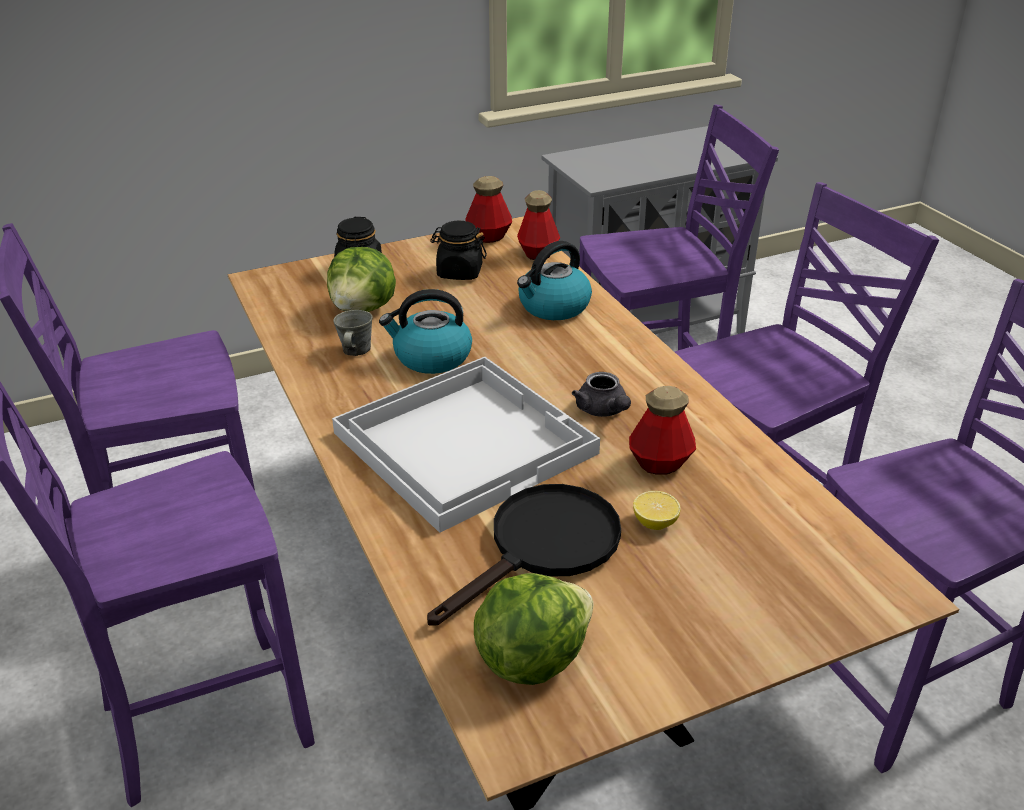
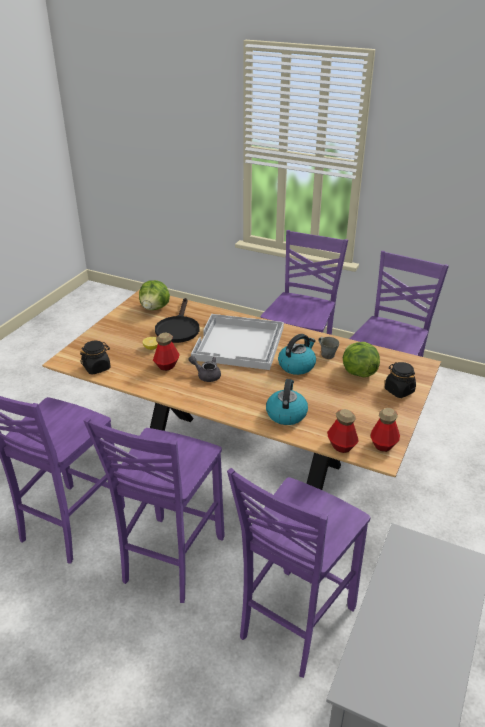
camera: 140 degrees right, 0 degrees up
black jar [430,221,487,280] -> black jar moved to [80,340,111,374]

